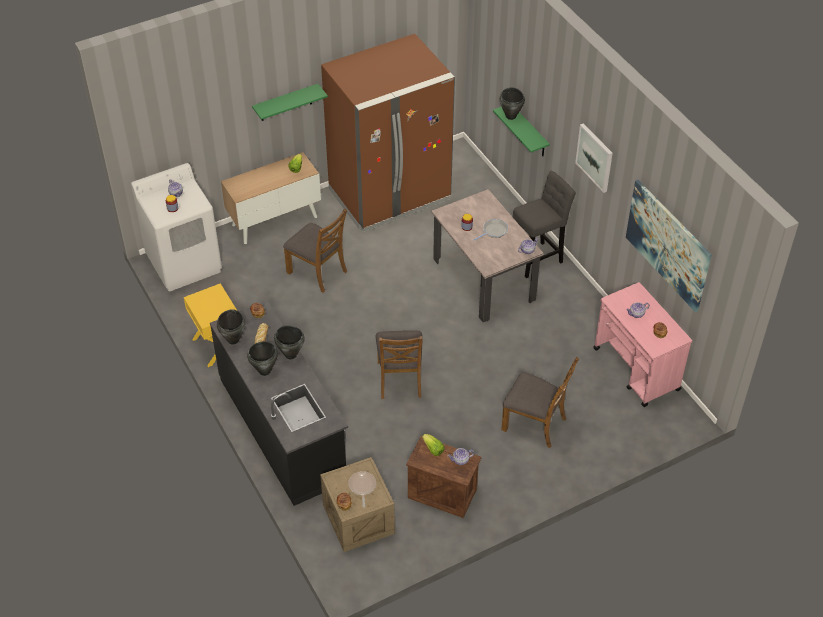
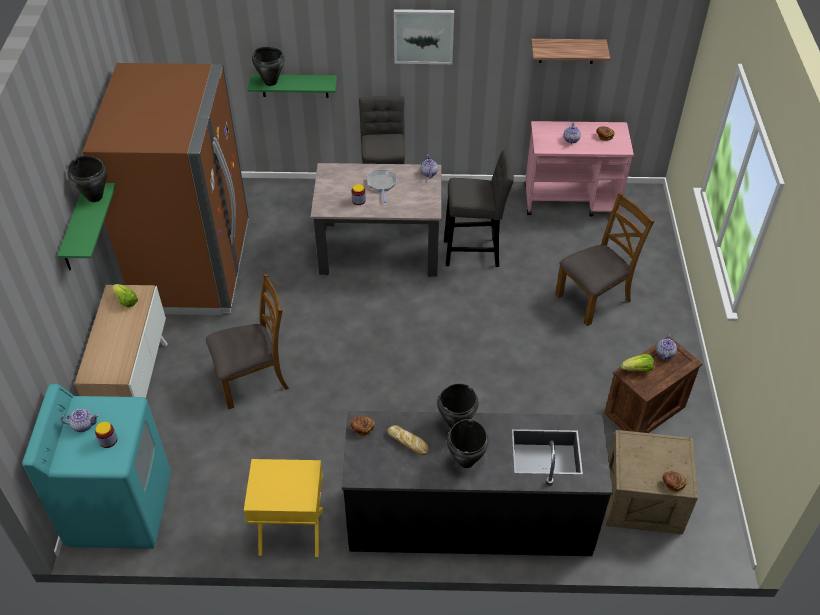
camera: 60 degrees left, 0 degrees up
white washing machine [131,163,222,291] -> turquoise washing machine [22,384,171,549]
black cooking pot [217,309,245,344] -> black cooking pot moved to [67,156,107,202]
frying pan [348,471,376,508] -> none
brown chair [376,330,423,399] -> none
picture [626,180,712,312] -> shelf [531,39,610,64]
none -> grey stool [444,149,514,267]

